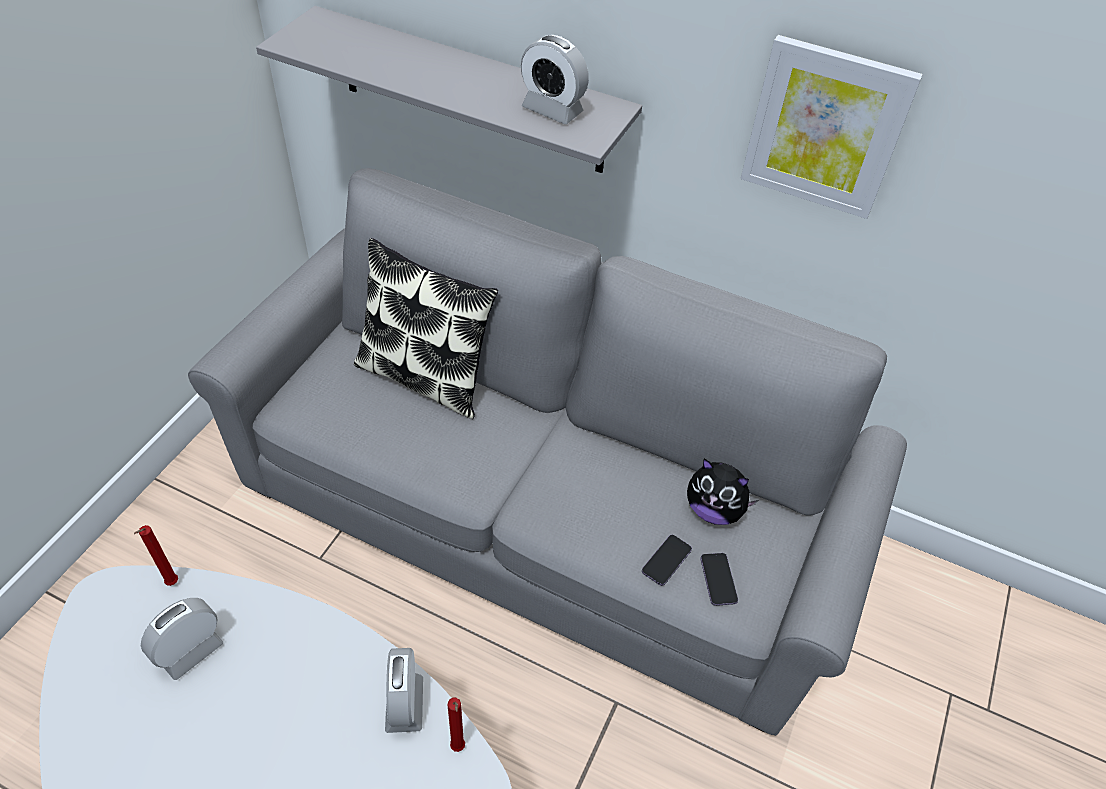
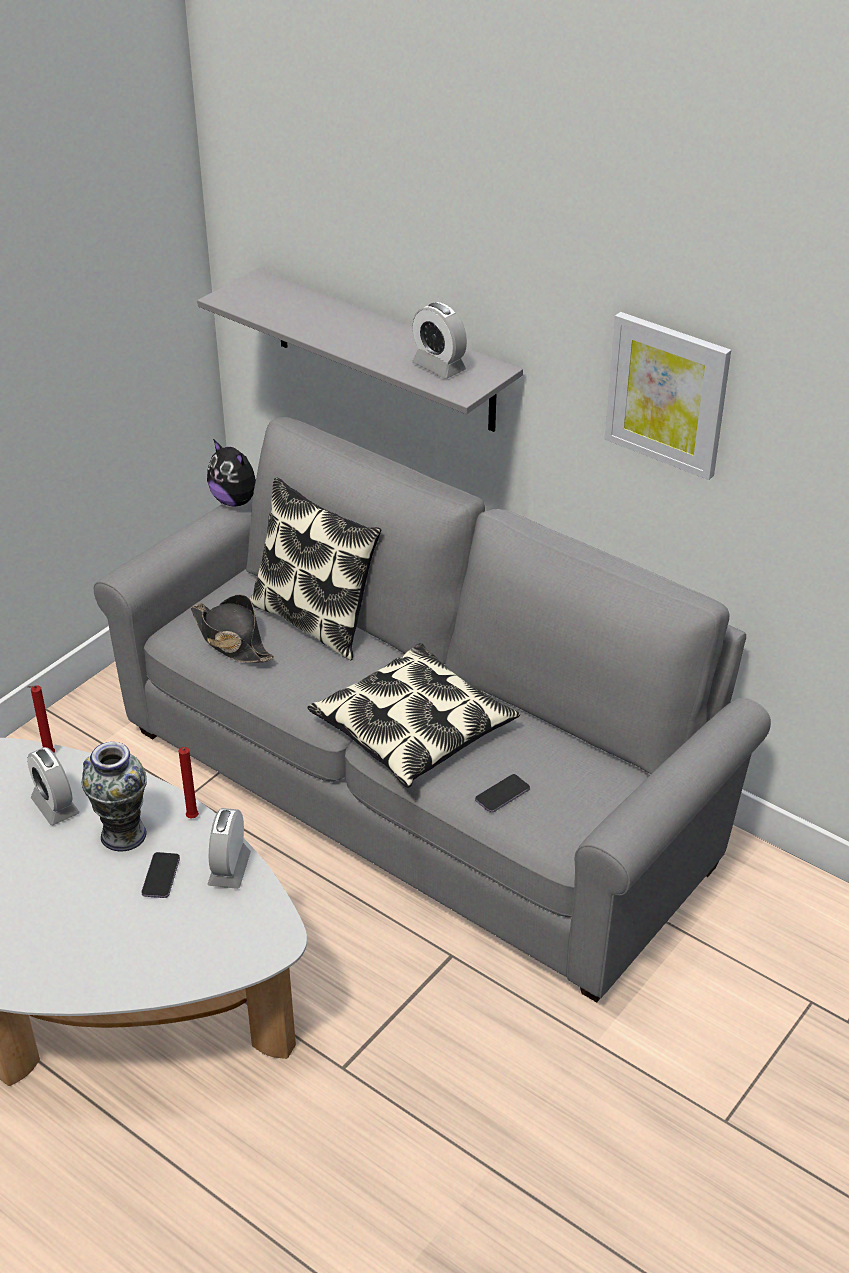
camera: 15 degrees right, 10 degrees down
alarm clock [141,598,223,680] -> alarm clock turned 90 degrees counterclockwise [27,747,79,825]
red candle [448,697,465,752] -> red candle moved to [178,747,199,818]
plush toy [687,458,758,525] -> plush toy moved to [207,439,256,507]
phone [700,553,738,606] -> phone moved to [141,852,180,898]
none -> vase [82,742,147,851]
none -> black hat [191,594,275,663]
none -> pillow [307,643,520,788]

